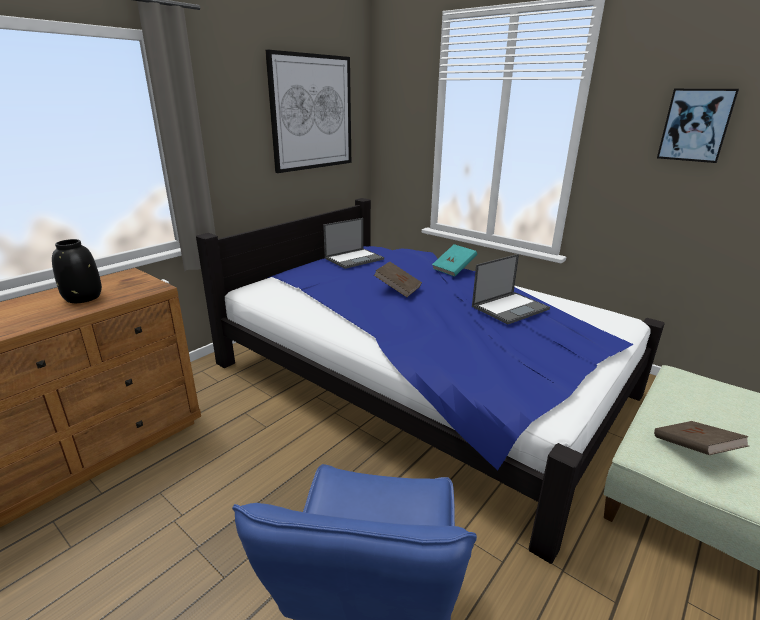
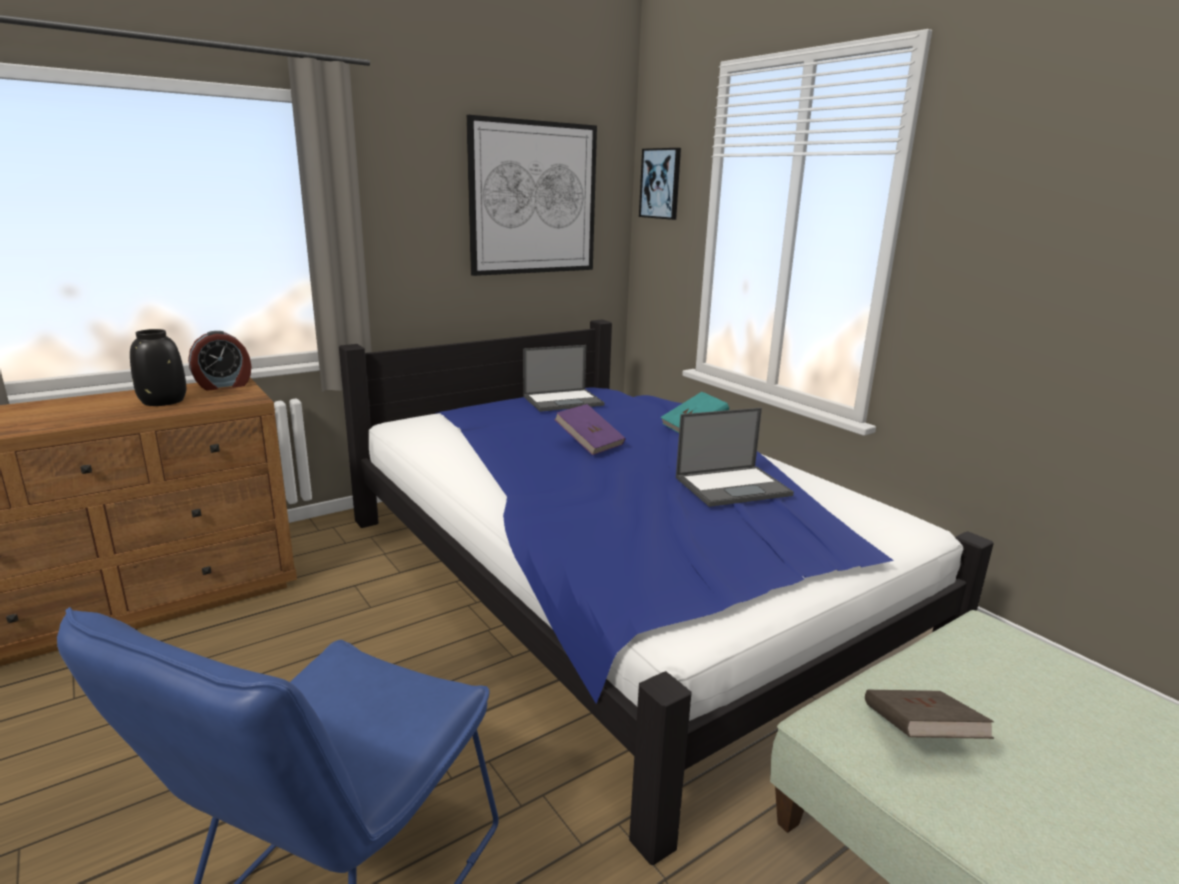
camera: 15 degrees right, 5 degrees down
brown book [374,262,422,297] -> purple book [554,404,626,455]
picture [657,89,739,163] -> picture moved to [639,148,681,220]
none -> alarm clock [188,331,252,390]

